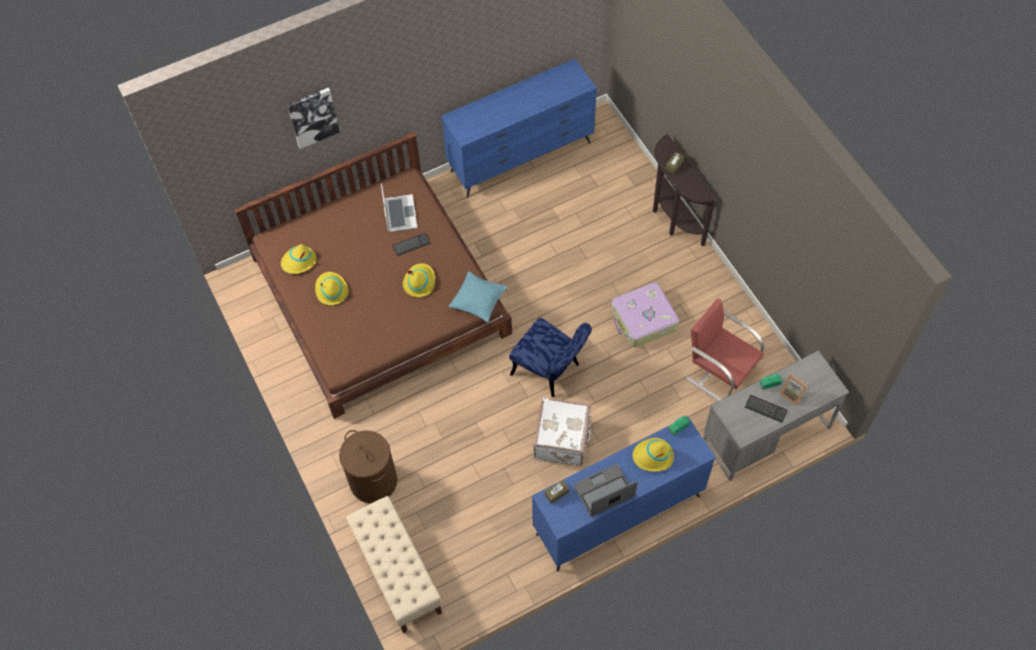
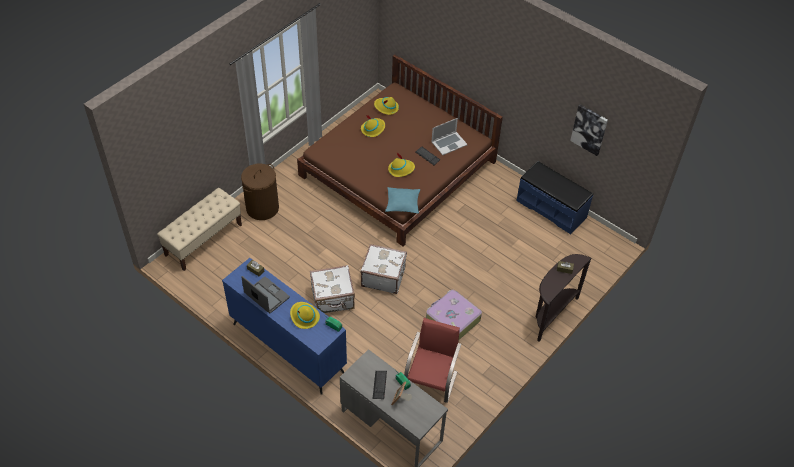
camera: 65 degrees right, 10 degrees down
picture [287,88,340,149] -> picture moved to [570,105,608,156]
blue dresser [441,59,597,198] -> blue bench [516,161,593,234]
blue chair [509,318,592,397] -> white suitcase [360,244,407,294]

